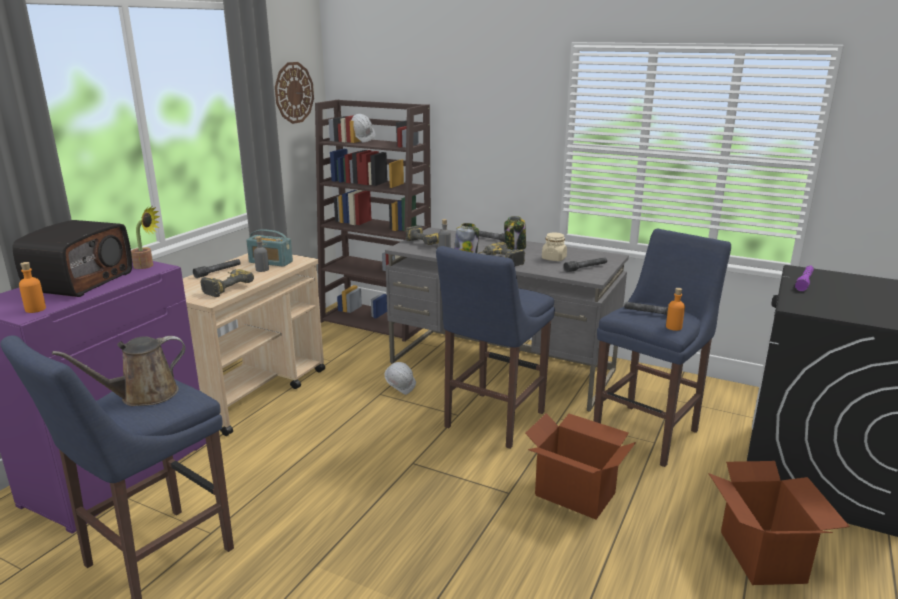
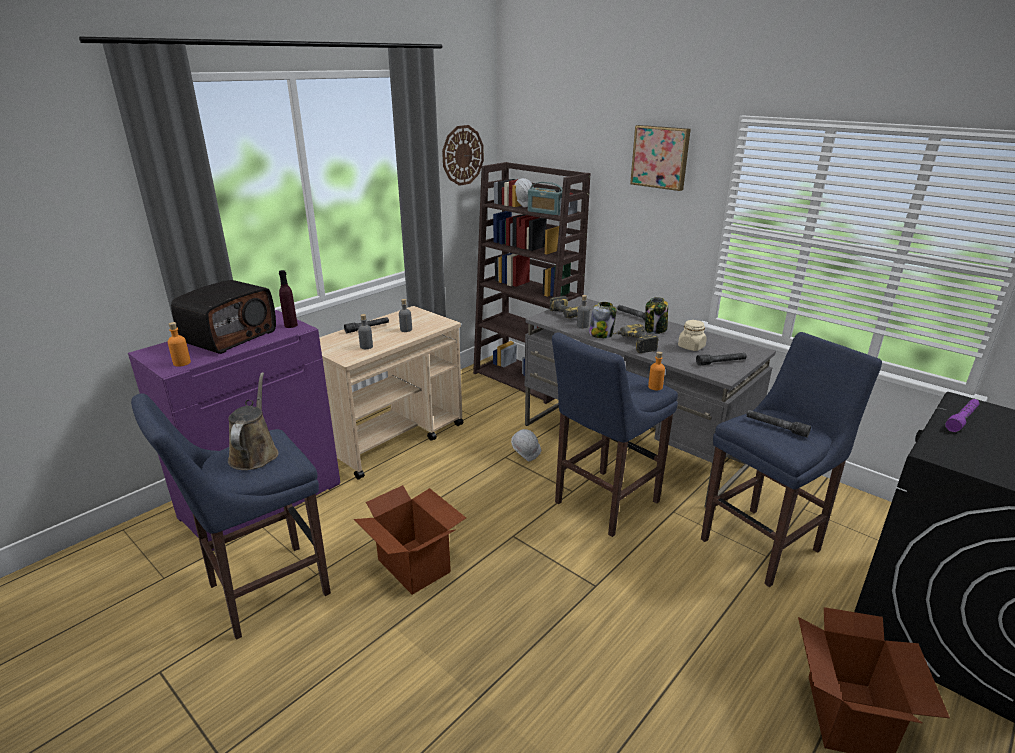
camera: 15 degrees right, 5 degrees up
brown watering can [52,336,185,406] -> brown watering can turned 105 degrees clockwise [228,372,279,470]
potted plant [131,206,160,269] -> purple bottle [279,270,298,328]
power drill [200,269,254,297] -> grey bottle [358,314,373,349]
radio [246,229,293,267] -> radio moved to [528,182,563,216]
cardboard box [525,413,636,520] -> cardboard box moved to [354,485,466,595]
orange bottle [666,288,685,331] -> orange bottle moved to [648,351,665,390]
none -> picture [630,125,691,191]

